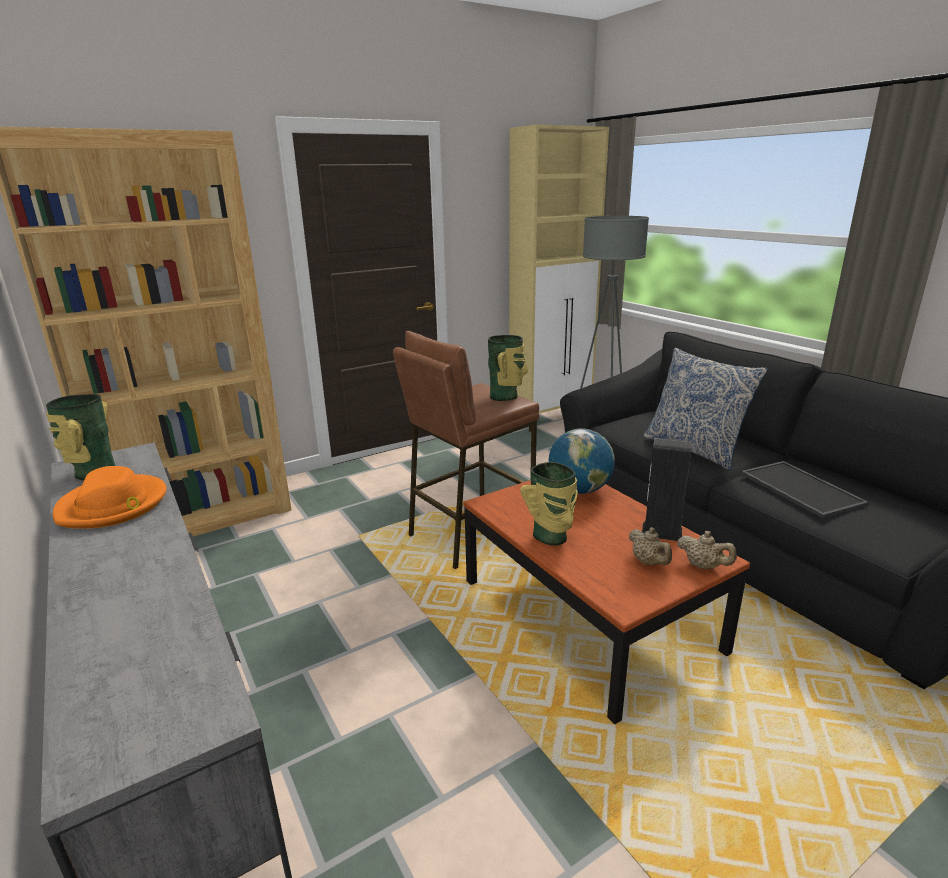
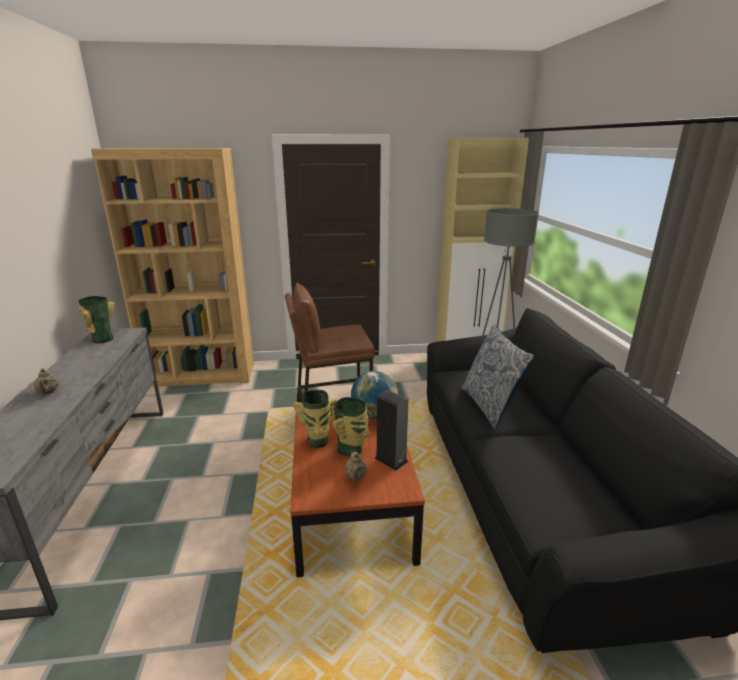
camera: 25 degrees right, 0 degrees up
orange hat [53,466,167,529] -> none
vase [488,335,528,401] -> vase moved to [333,397,370,456]
beige teapot [677,531,737,569] -> beige teapot moved to [34,368,59,394]
tray [741,461,869,518] -> none

